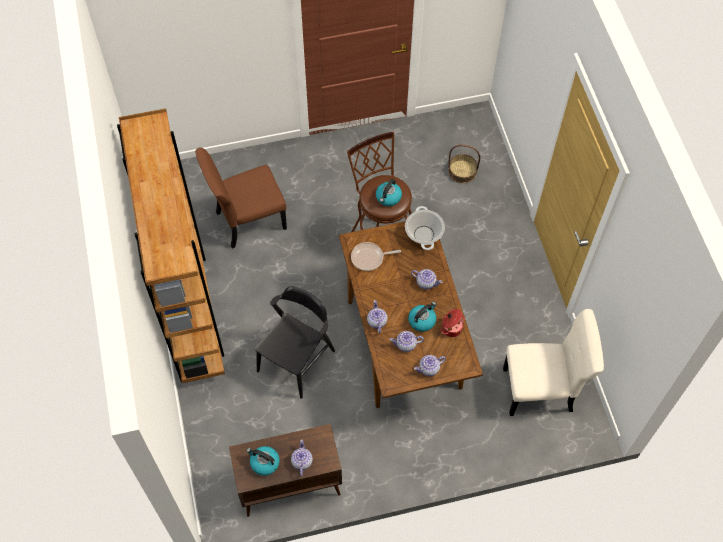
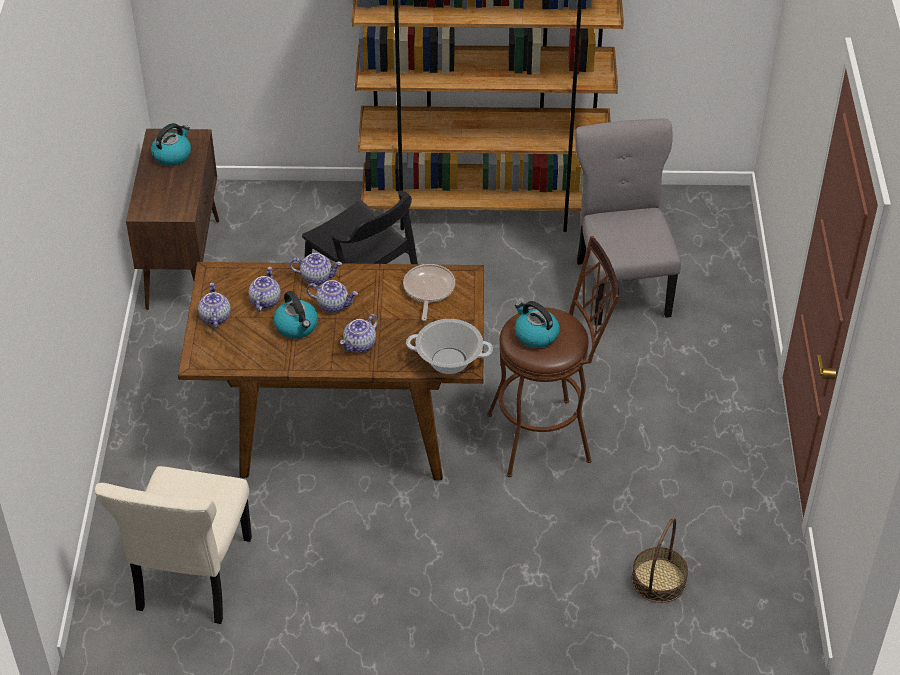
camera: 105 degrees right, 15 degrees down
brown chair [195,147,287,249] -> grey chair [576,118,681,326]
teapot [291,439,313,476] -> teapot moved to [306,280,358,313]
cooking pot [441,309,465,337] -> none

